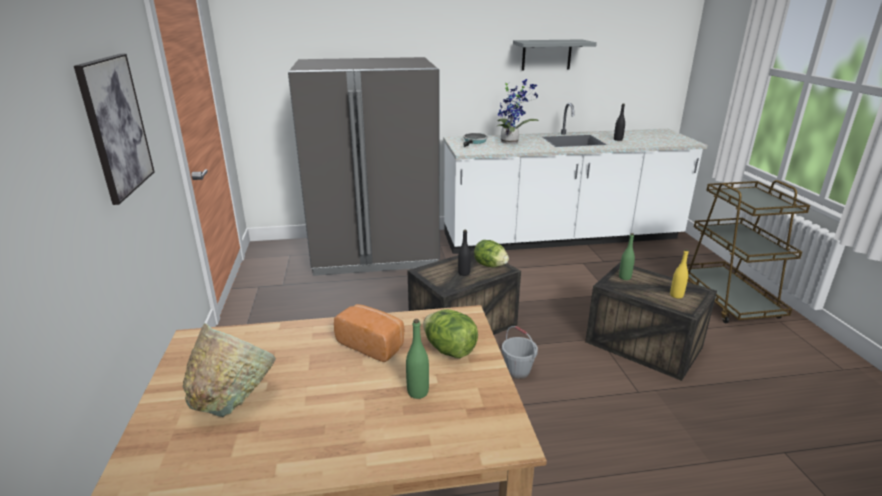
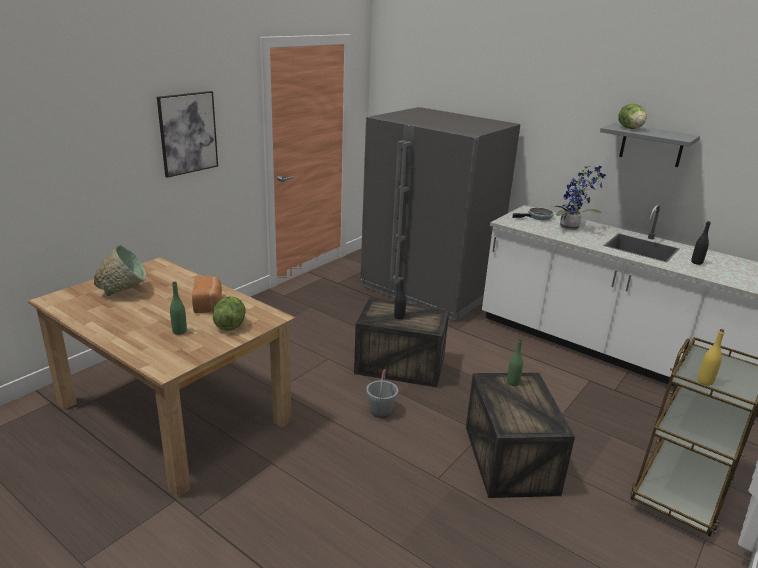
camera: 45 degrees right, 0 degrees up
lettuce [474,240,509,267] -> lettuce moved to [618,104,647,129]
yellow bottle [670,249,689,299] -> yellow bottle moved to [698,329,724,386]

